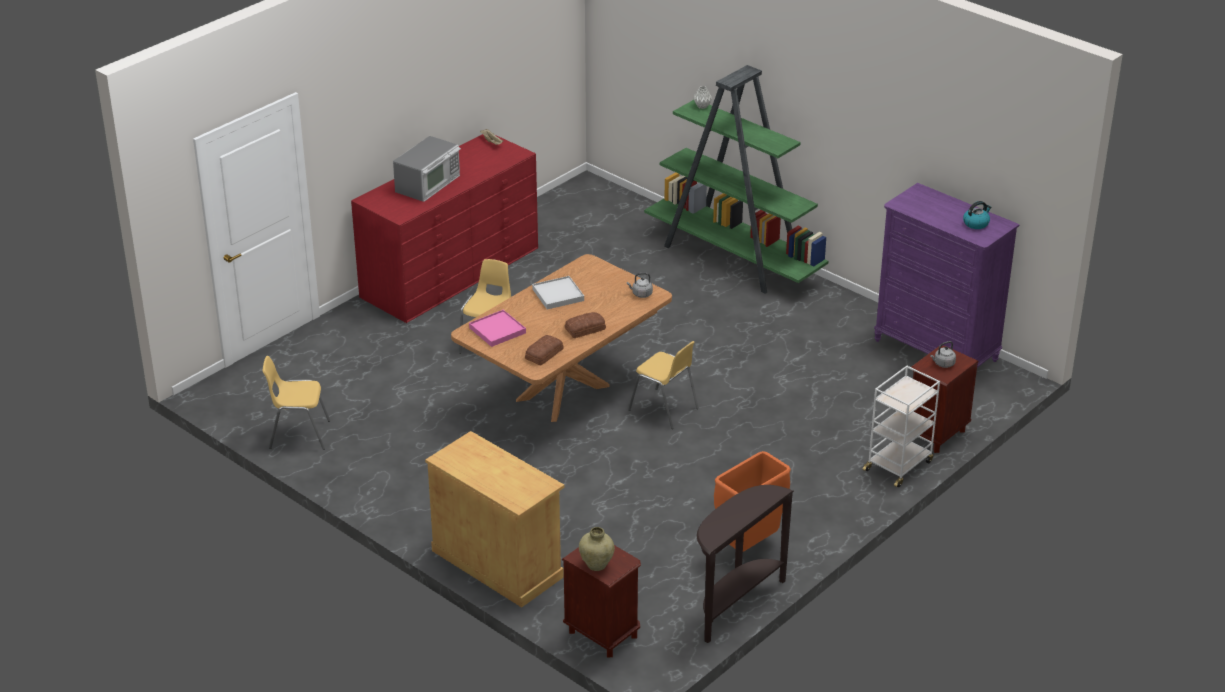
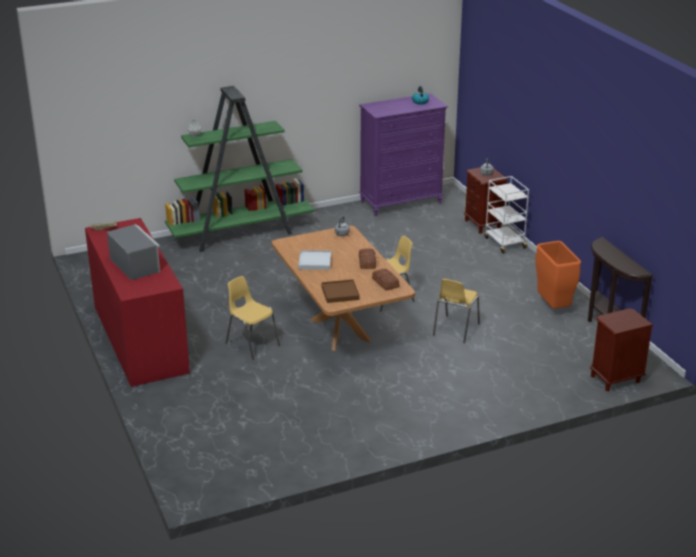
camera: 65 degrees left, 5 degrees down
yellow chair [263,356,330,450] -> yellow chair moved to [433,279,480,343]
beige cabinet [425,431,565,607] -> none
pink tray [469,310,526,347] -> brown tray [321,279,360,303]
beige vase [579,527,615,571] -> none

